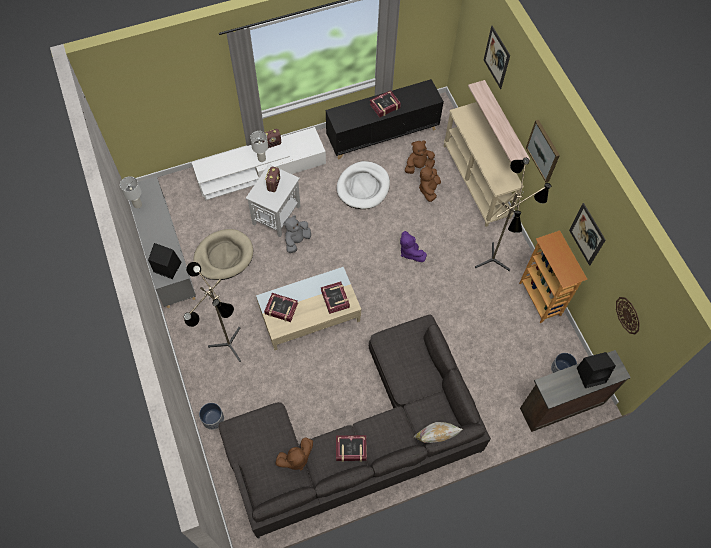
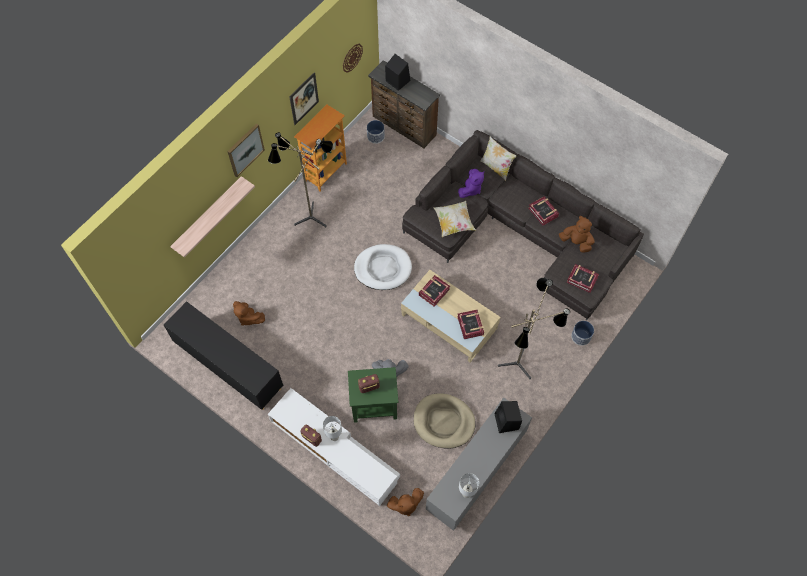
camera: 120 degrees left, 0 degrees up
white side table [245,164,300,237] -> green side table [348,367,399,423]
white dog bed [337,161,390,209] -> white dog bed moved to [354,244,412,290]
book [370,90,401,118] -> book moved to [567,264,599,293]
purple plush toy [400,231,427,262] -> purple plush toy moved to [458,169,484,198]
brown plush toy [419,164,441,202] -> brown plush toy moved to [387,488,424,516]
beige console table [444,102,524,227] -> none
picture [484,26,510,89] -> none
none -> pillow [433,201,476,237]

